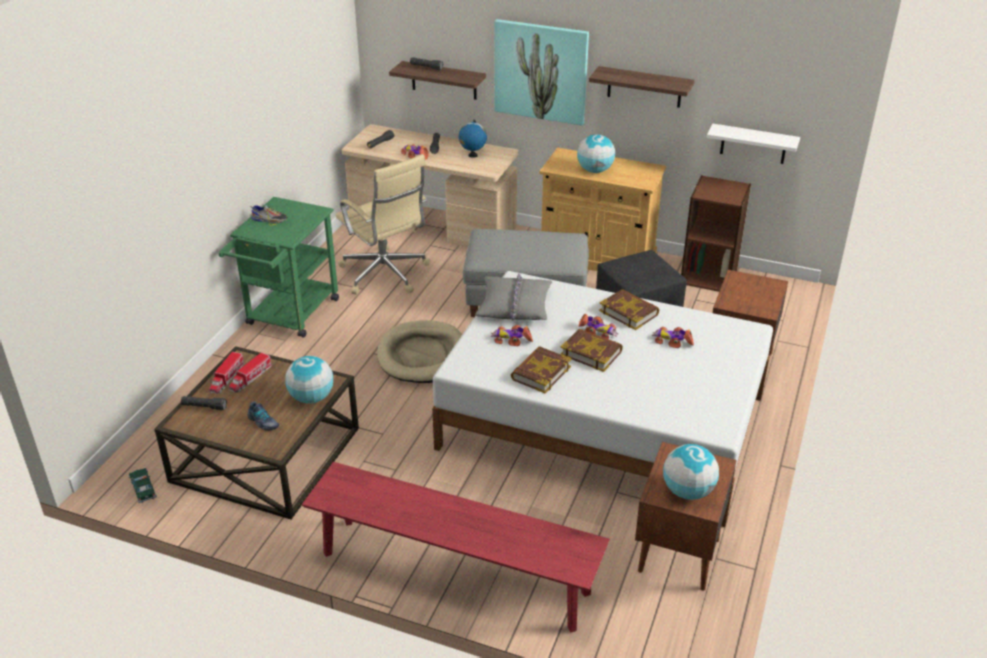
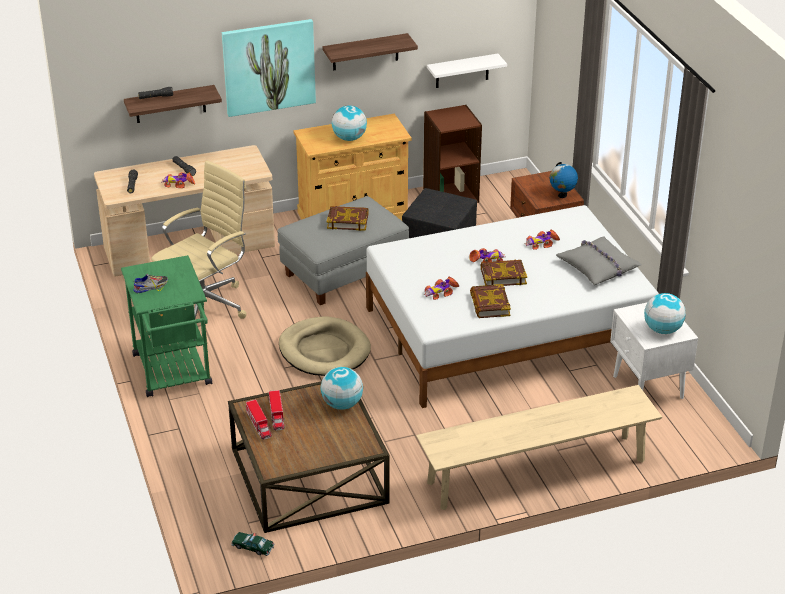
camera: 40 degrees left, 0 degrees up
black flashlight [181,396,227,410] -> none
shoe [248,402,279,431] -> none
red bench [302,462,610,632] -> beige bench [416,385,662,510]
beige office chair [336,154,431,294] -> beige office chair turned 60 degrees counterclockwise [151,161,247,319]
globe [459,120,487,158] -> globe moved to [550,162,578,198]
grey pillow [475,273,552,320] -> grey pillow moved to [556,236,642,285]
book [599,289,659,330] -> book moved to [327,206,369,231]
brown nightstand [635,442,737,591] -> white nightstand [610,302,698,399]

